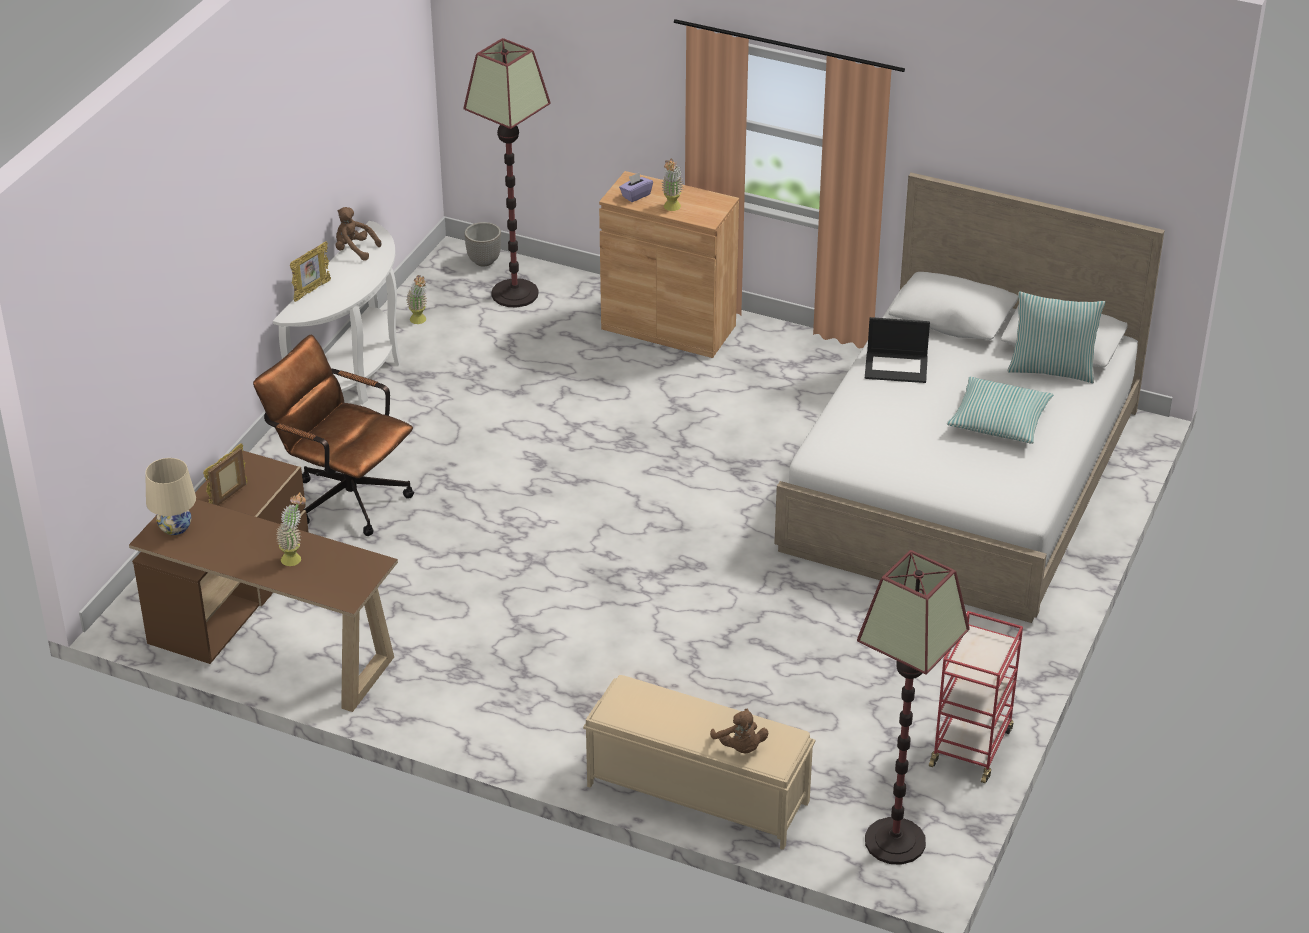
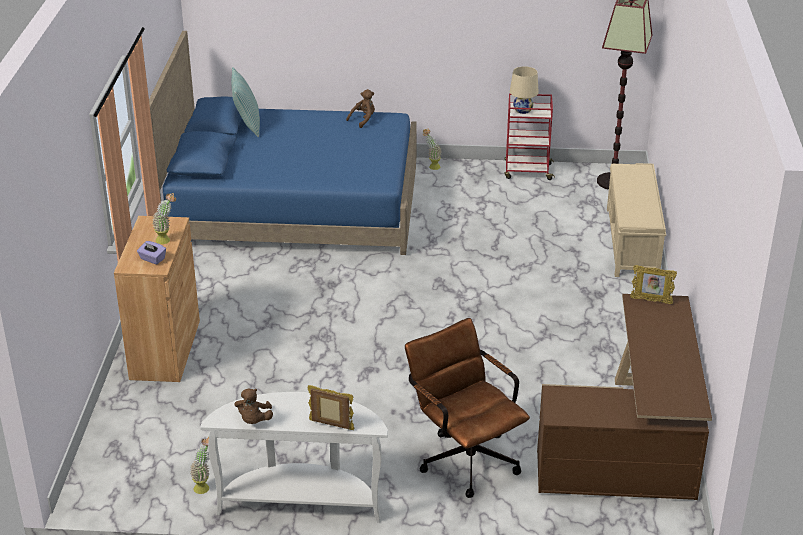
camera: 110 degrees left, 5 degrees down
beige table lamp [145,458,196,535] -> beige table lamp moved to [510,66,539,114]
picture frame [203,443,248,505] -> picture frame moved to [630,265,677,304]
brown office chair [253,334,414,536] -> brown office chair turned 135 degrees clockwise [405,318,530,498]
potted plant [276,492,306,566] -> potted plant moved to [423,128,442,170]
floor lamp [463,38,551,307] -> none
planter [464,222,501,267] -> none
brown plush toy [710,709,768,753] -> brown plush toy moved to [346,89,375,128]
white bed [774,173,1165,623] -> blue bed [149,31,417,255]
laptop [865,317,930,383] -> none
pillow [947,377,1053,444] -> none

